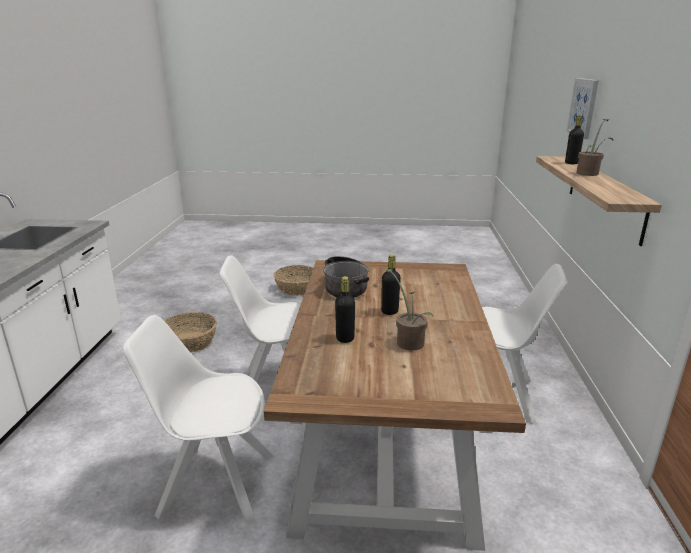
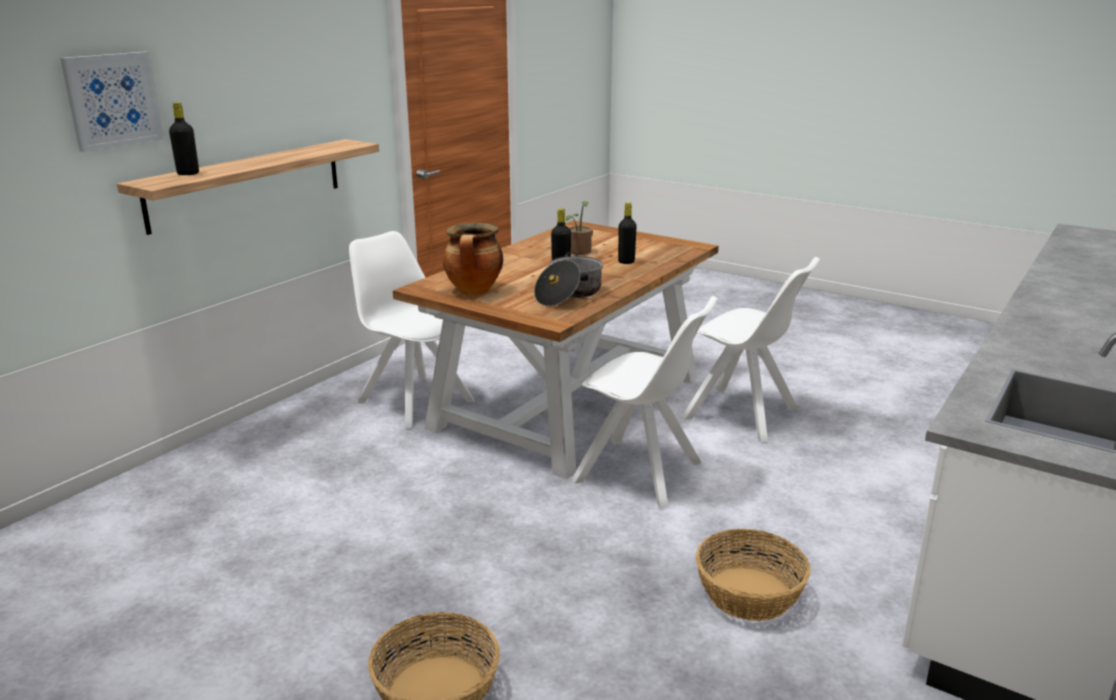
camera: 150 degrees left, 0 degrees up
potted plant [576,119,613,176] -> none
none -> cooking pot [443,223,503,295]

